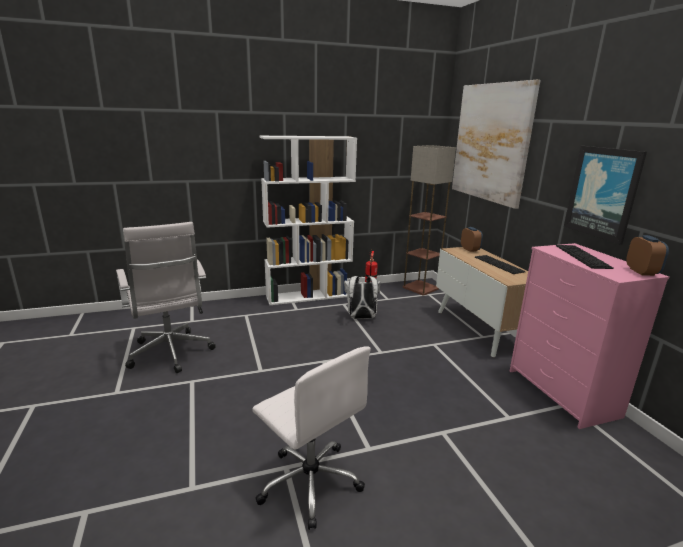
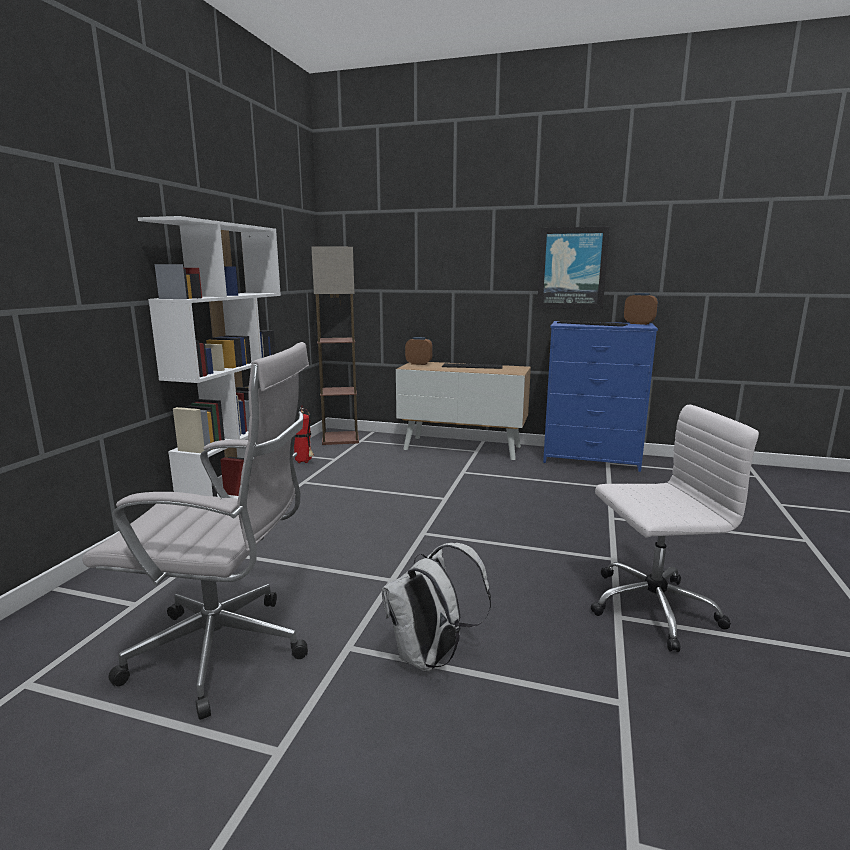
camera: 55 degrees left, 5 degrees down
white backpack [344,276,380,319] -> white backpack moved to [382,543,491,672]
picture [452,80,540,209] -> none
pink dresser [510,243,669,429] -> blue dresser [543,321,658,472]

